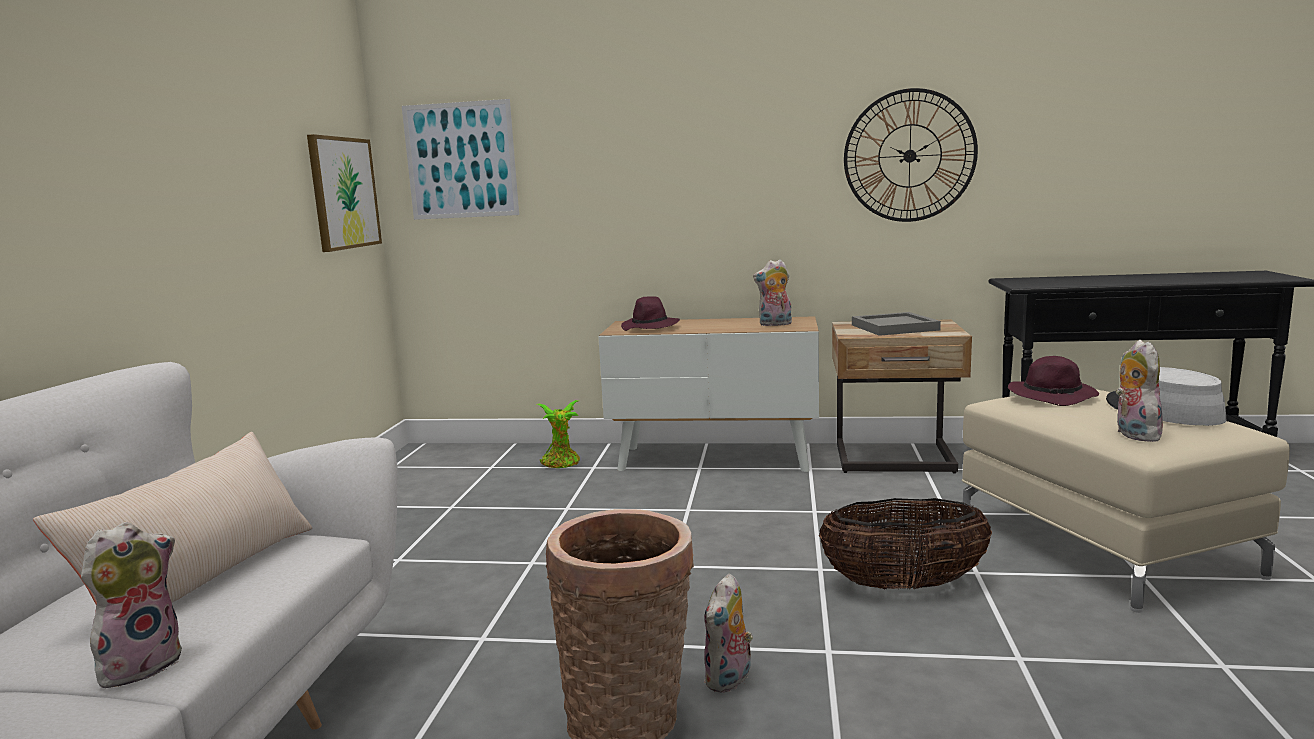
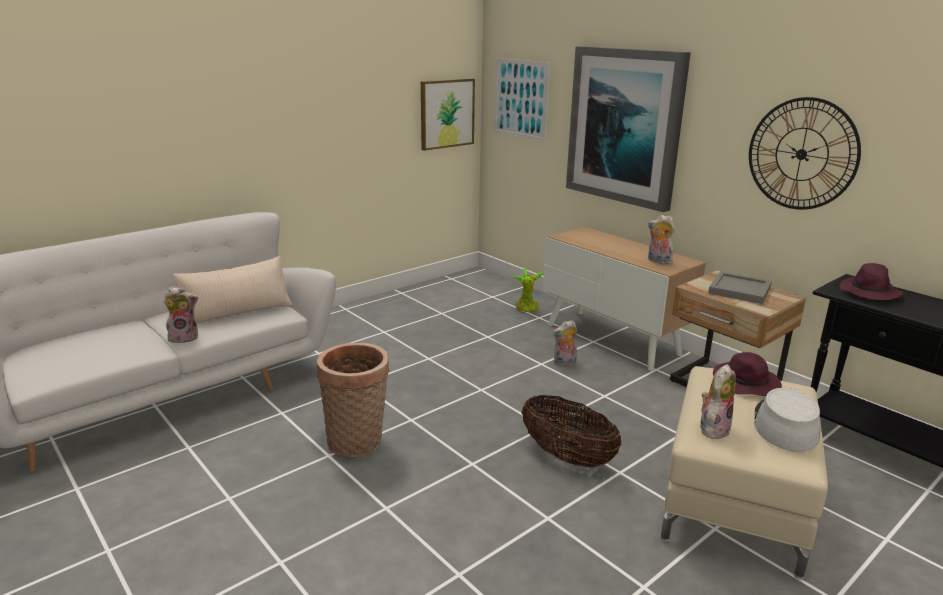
camera: 40 degrees right, 10 degrees up
purple hat [621,296,680,331] -> purple hat moved to [840,263,903,300]
plush toy [704,573,753,693] -> plush toy moved to [552,320,577,366]
none -> picture [566,46,691,212]

